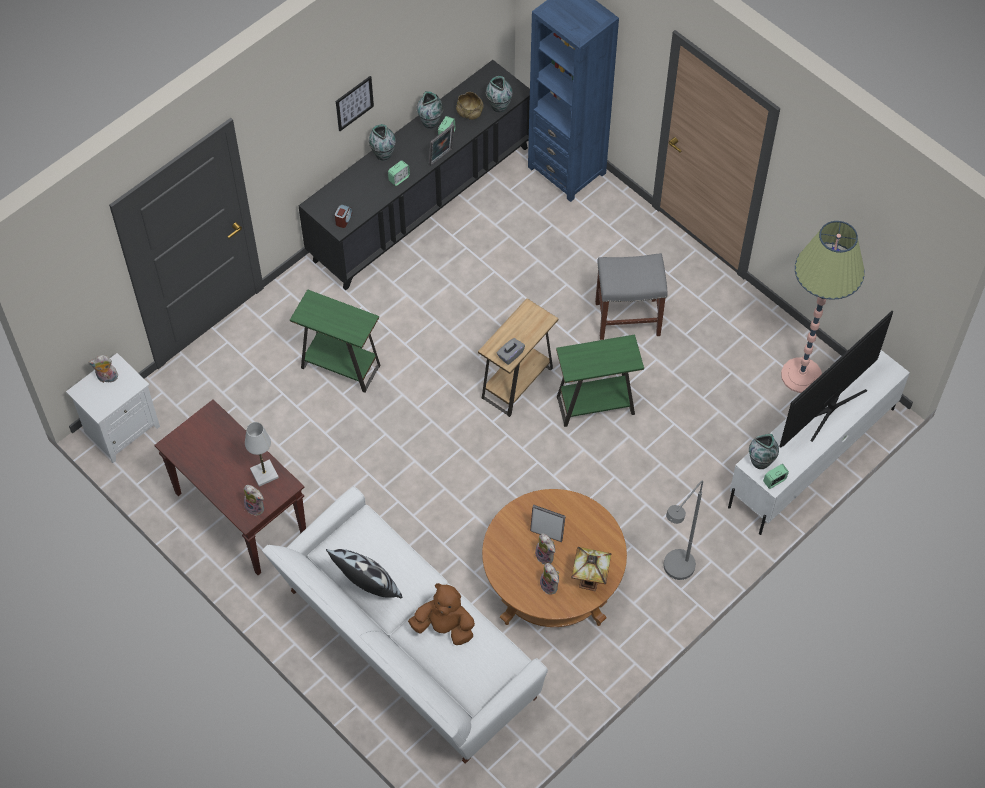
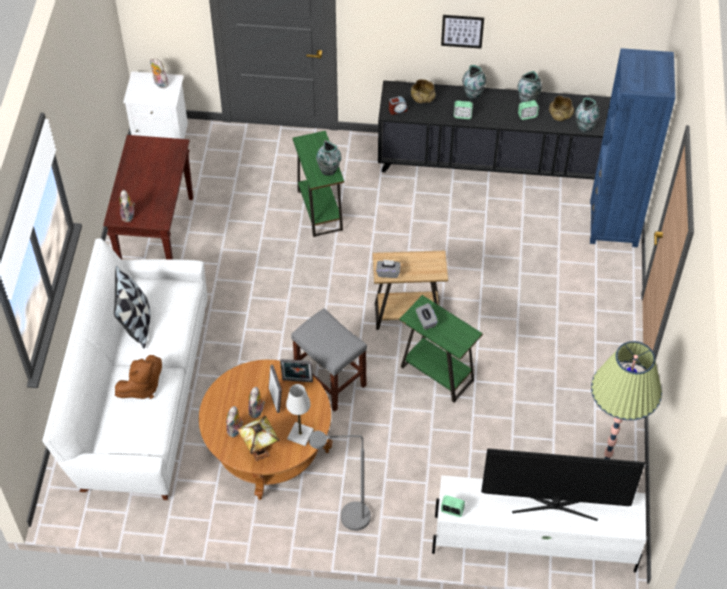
camera: 50 degrees right, 5 degrees down
white table lamp [245,422,279,487] -> white table lamp moved to [286,384,314,446]
brown plush toy [408,583,475,645] -> brown plush toy turned 75 degrees clockwise [115,355,162,399]
picture frame [429,124,454,166] -> picture frame moved to [280,359,313,382]
grey stool [595,253,668,340] -> grey stool moved to [291,308,367,412]
vase [749,434,779,469] -> vase moved to [316,140,341,176]
none -> beige bowl [411,79,436,103]
none -> grey tissue box [415,303,438,330]

